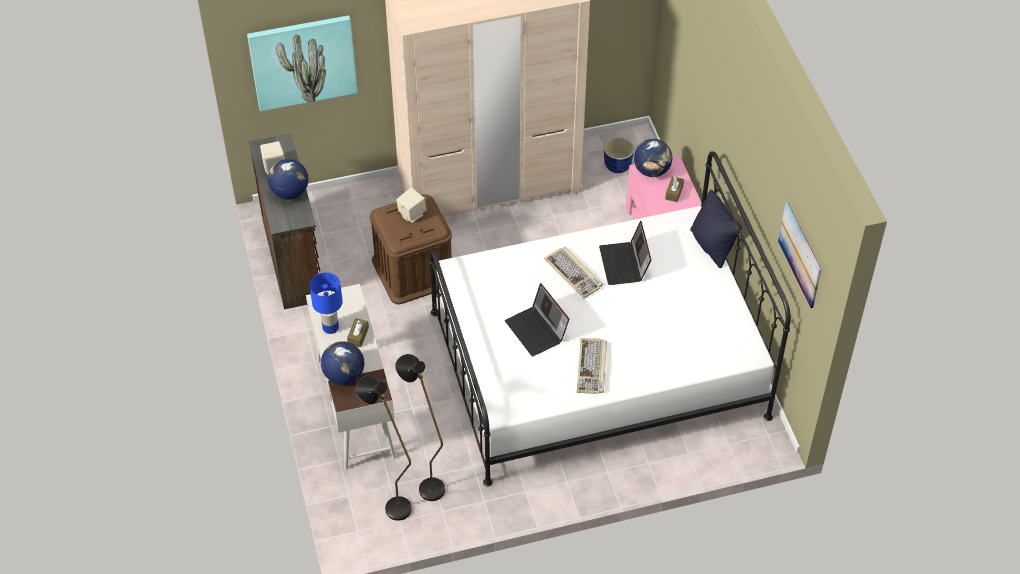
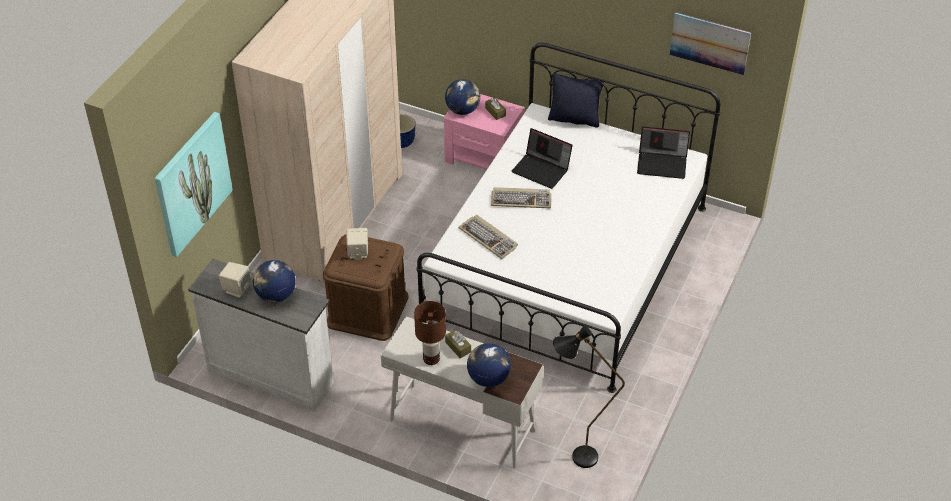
camera: 50 degrees left, 5 degrees down
brown dresser [249,133,321,309] -> white dresser [188,259,334,411]
blue table lamp [310,272,343,334] -> brown table lamp [414,301,446,365]
black floor lamp [395,354,445,501] -> none
laptop [505,283,569,357] -> laptop moved to [637,127,690,179]
keyboard [577,338,607,394] -> keyboard moved to [458,215,518,259]

